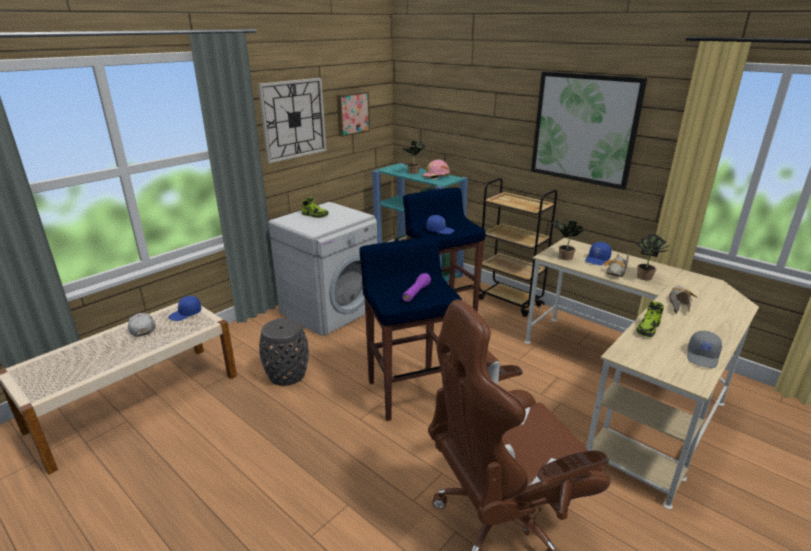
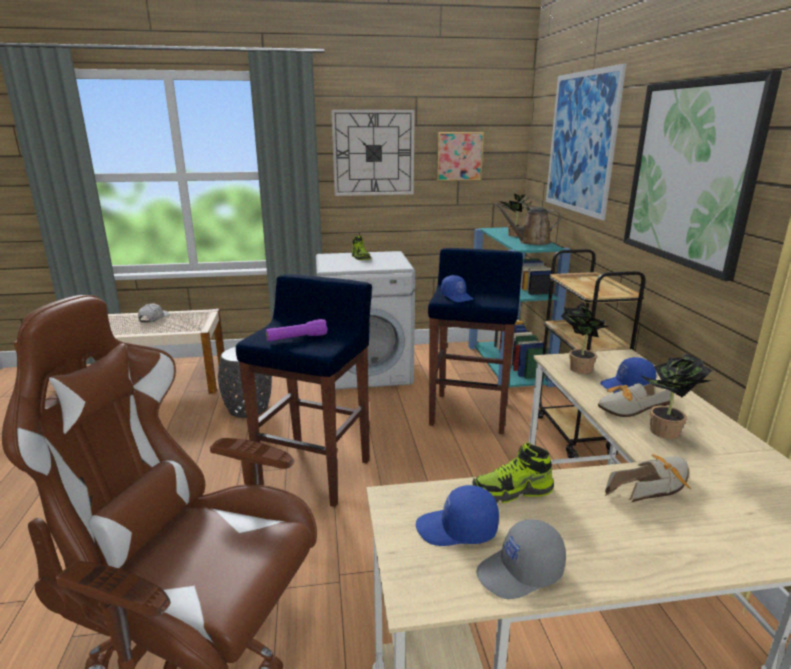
camera: 40 degrees right, 5 degrees down
blue cap [168,296,201,321] -> blue cap moved to [416,485,499,546]
pink hard hat [422,160,450,180] -> brown watering can [494,202,561,245]
none -> picture [546,63,626,220]

